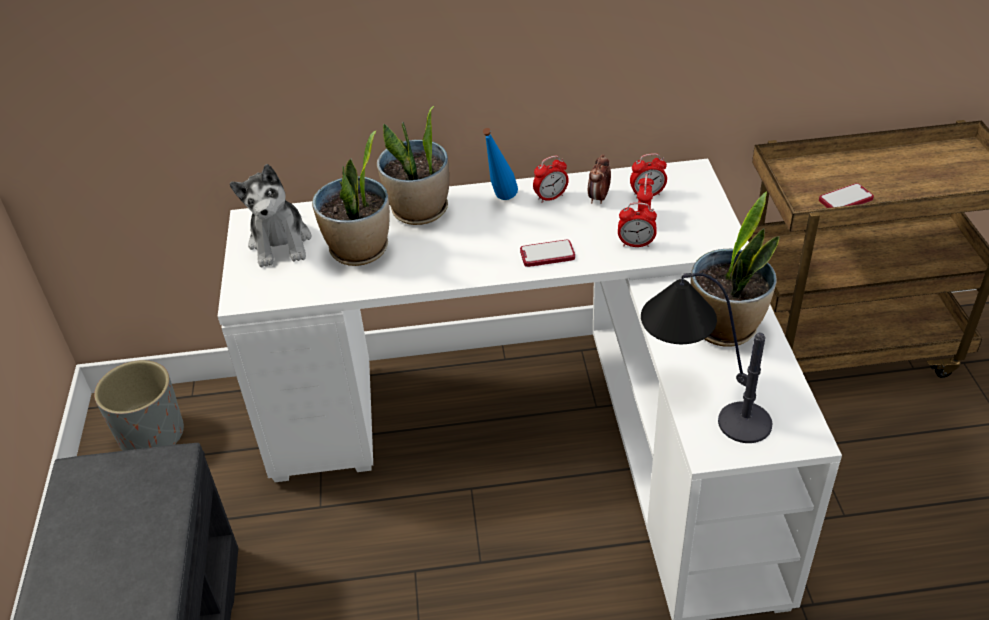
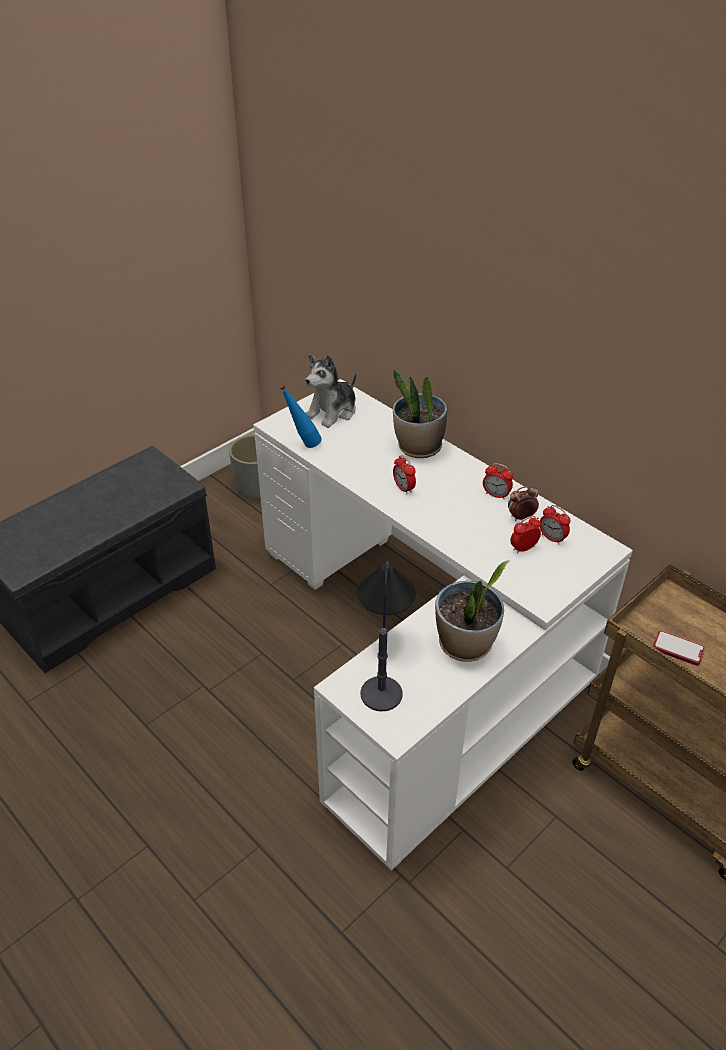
camera: 50 degrees right, 0 degrees up
potted plant [312,130,390,266] -> none
blue bottle [483,128,518,200] -> blue bottle moved to [279,384,322,448]
phone [520,240,575,267] -> none
alarm clock [618,202,657,247] -> alarm clock moved to [393,455,416,494]

